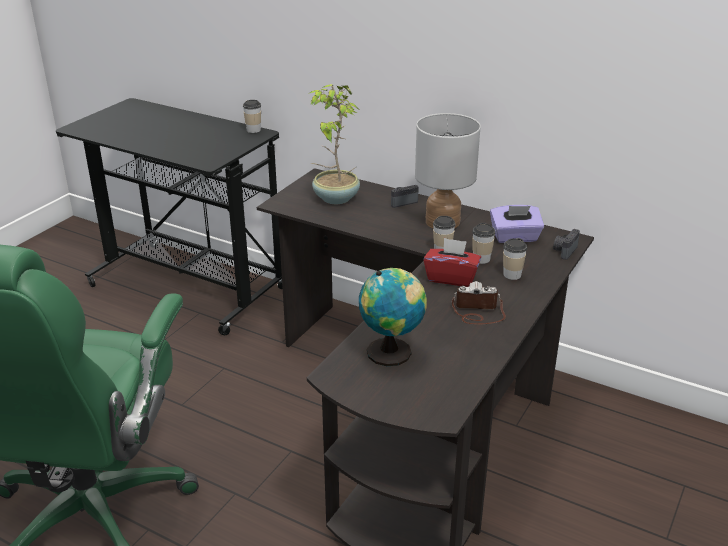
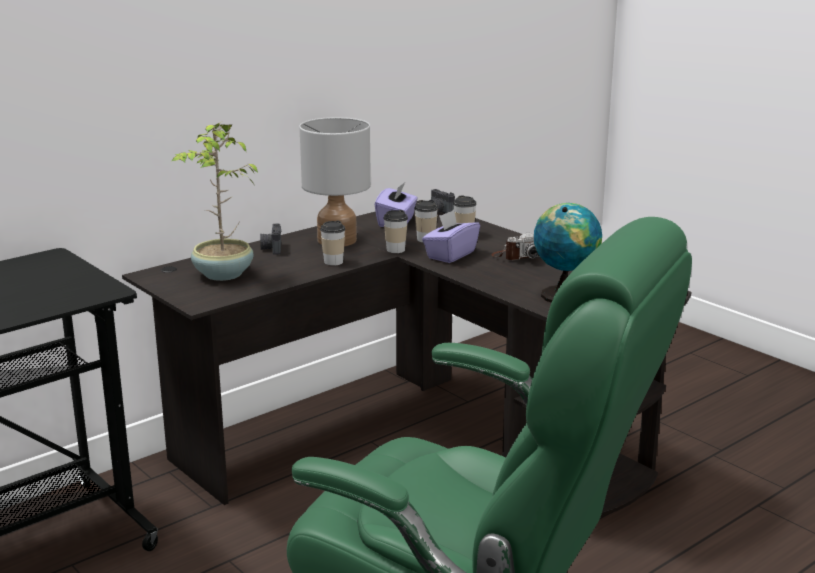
camera: 70 degrees left, 10 degrees down
cup [243,100,261,133] -> cup moved to [320,220,345,266]
red tissue box [424,238,481,287] -> purple tissue box [422,210,480,263]
camera [452,281,506,324] -> camera turned 135 degrees counterclockwise [491,233,539,260]

